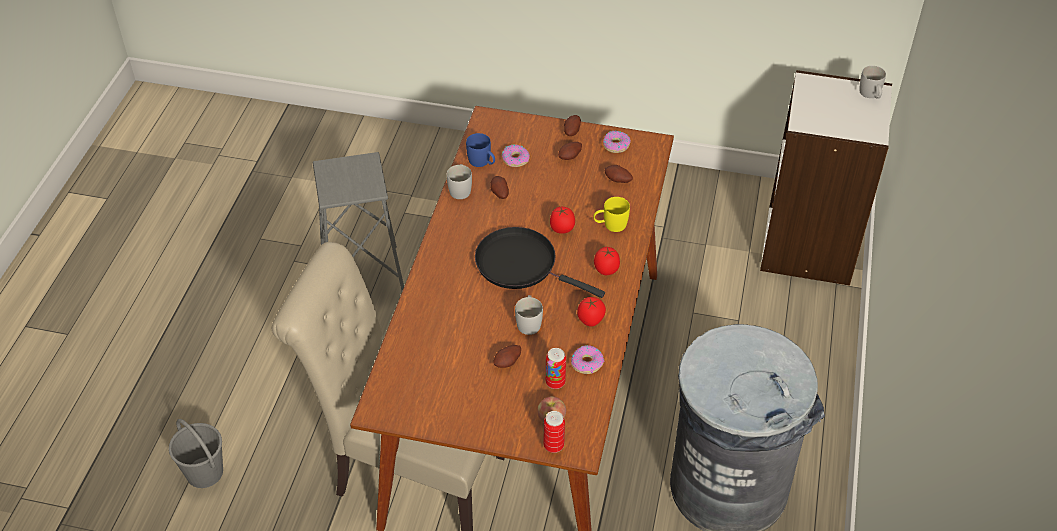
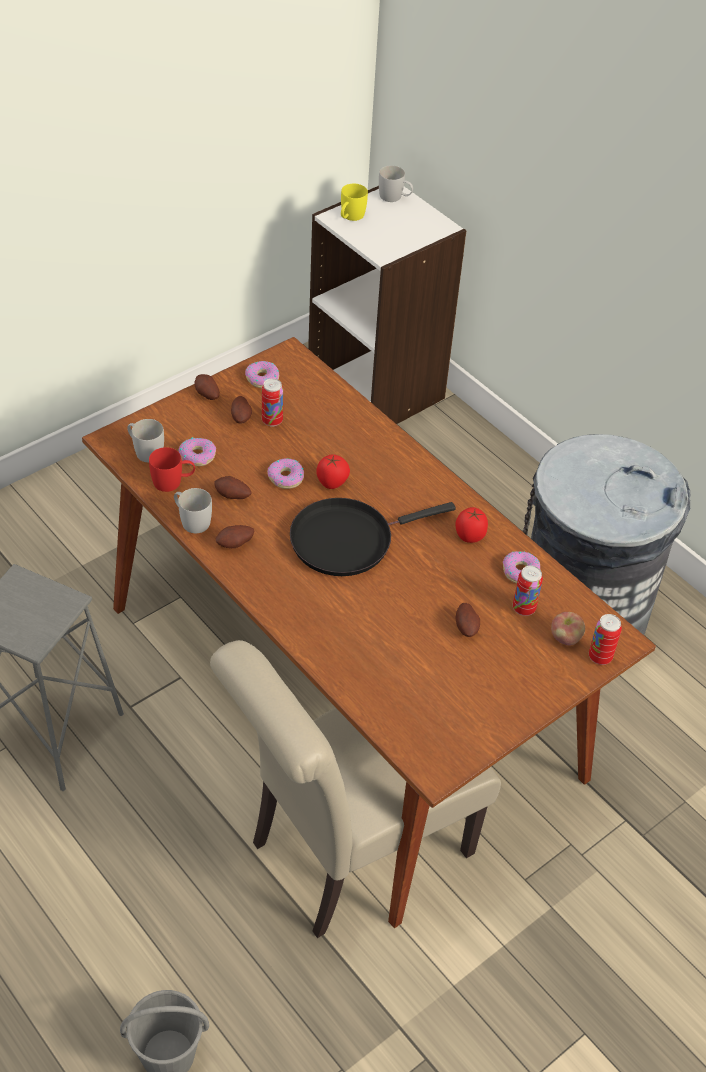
camera: 55 degrees left, 0 degrees up
blue mug [466,133,495,167] -> red mug [149,447,195,492]
white mug [515,295,543,335] -> white mug moved to [127,419,164,462]
yellow mug [593,197,630,232] -> yellow mug moved to [341,184,368,221]
tomato [594,247,620,275] -> none
potato [605,165,633,183] -> potato moved to [216,525,255,548]
none -> can [262,378,283,426]
none -> donut [267,458,304,489]

